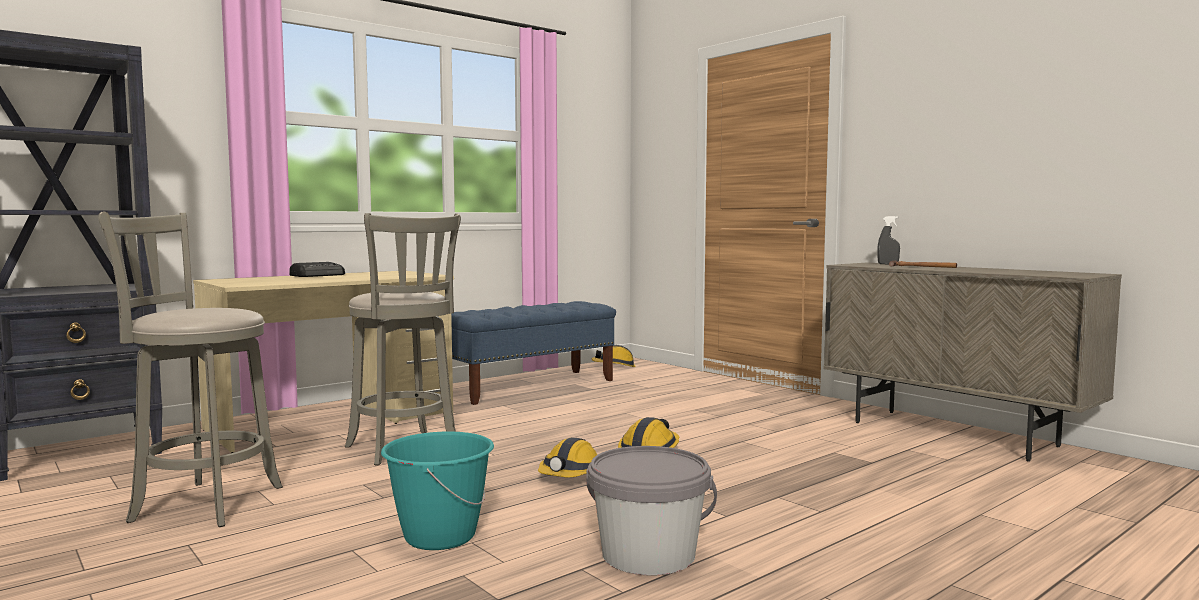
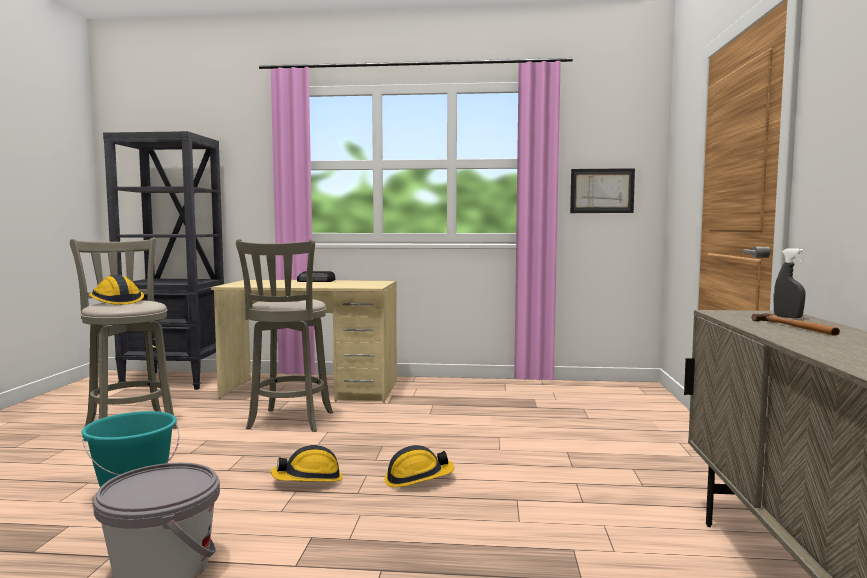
camera: 45 degrees right, 0 degrees up
blue bench [451,301,616,405] -> none
hard hat [591,345,636,367] -> hard hat moved to [89,275,144,305]
none -> picture [570,168,635,213]

